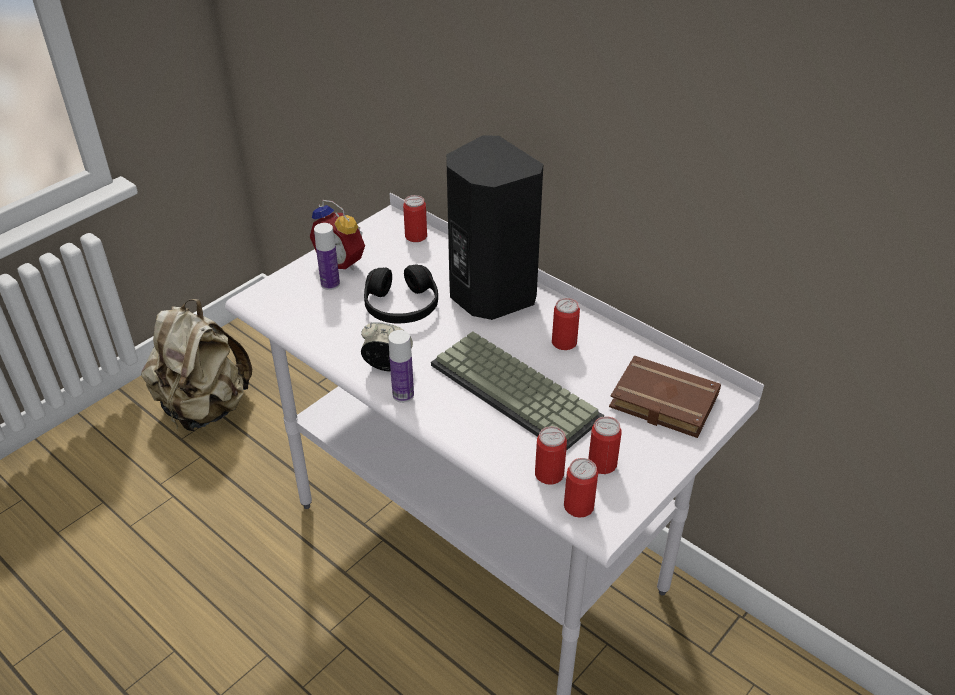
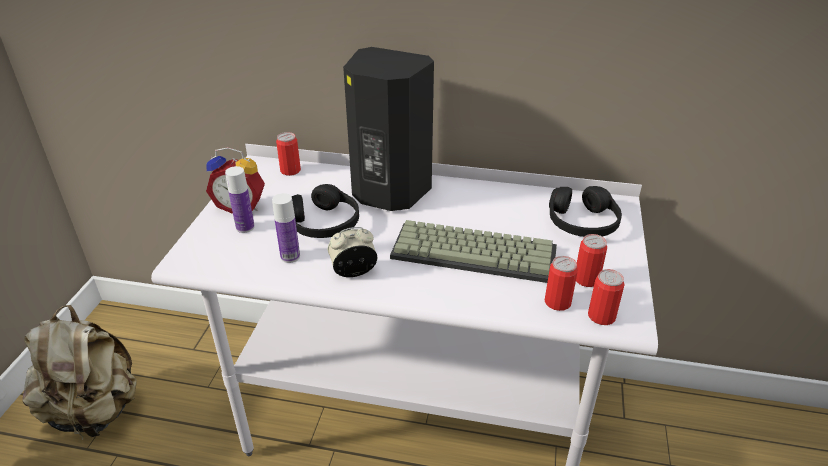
camera: 30 degrees left, 5 degrees down
bottle [388,330,414,403] -> bottle moved to [272,193,300,263]
can [552,298,580,350] -> none
brown book [609,355,721,438] -> black headphones [549,186,622,237]

